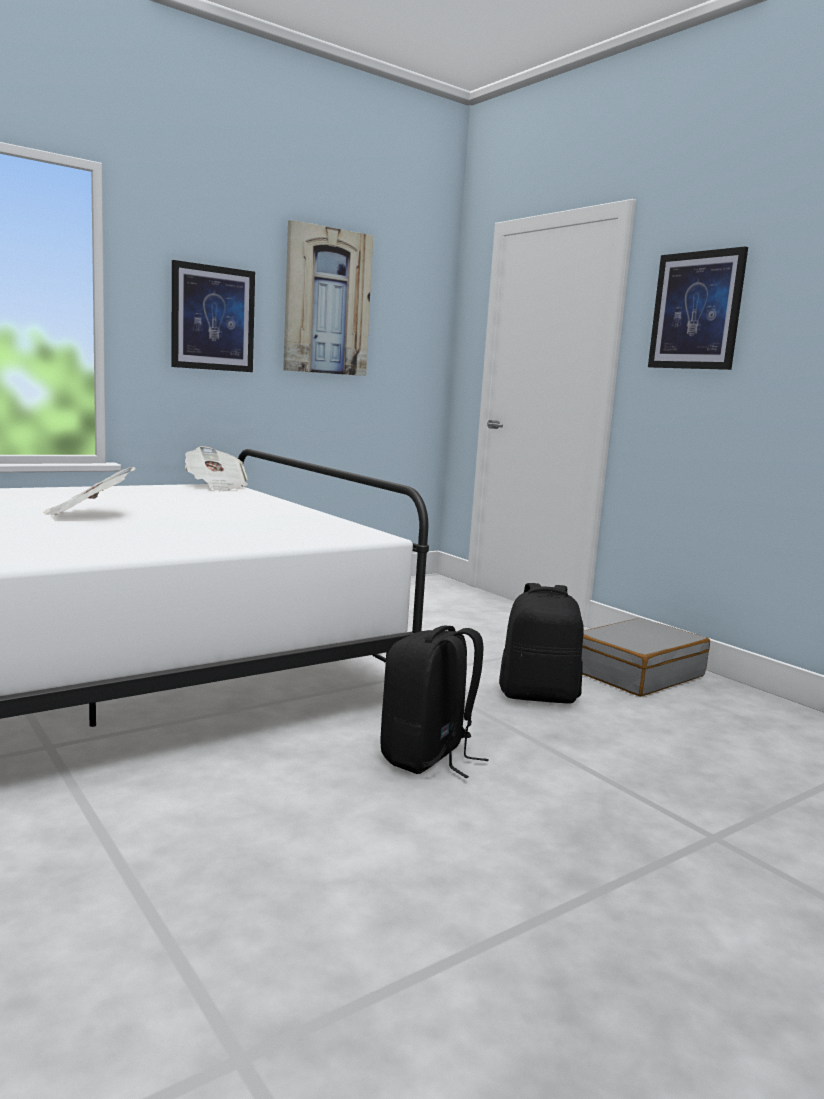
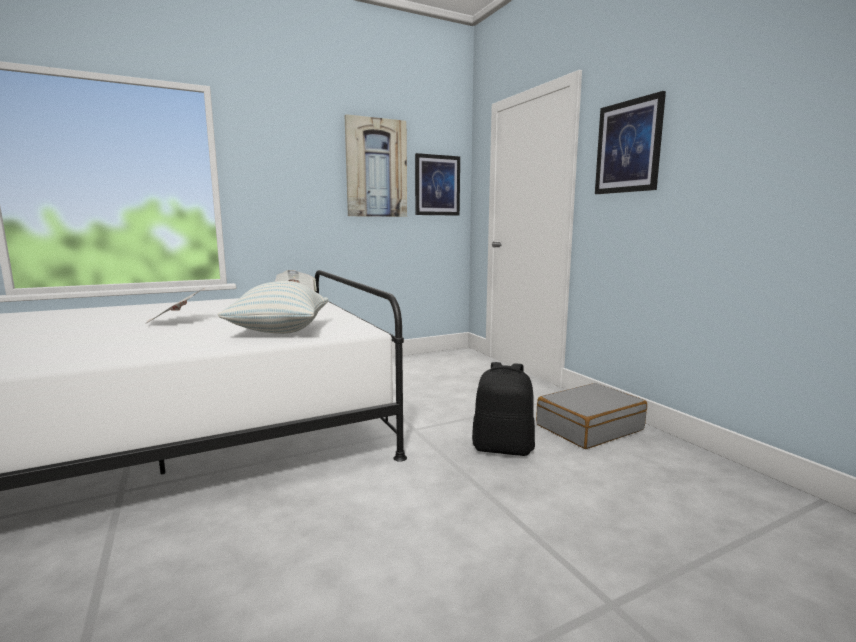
camera: 10 degrees right, 0 degrees up
picture [171,260,255,372] -> picture moved to [415,153,460,216]
black backpack [380,626,489,778] -> none
none -> pillow [217,281,329,334]

